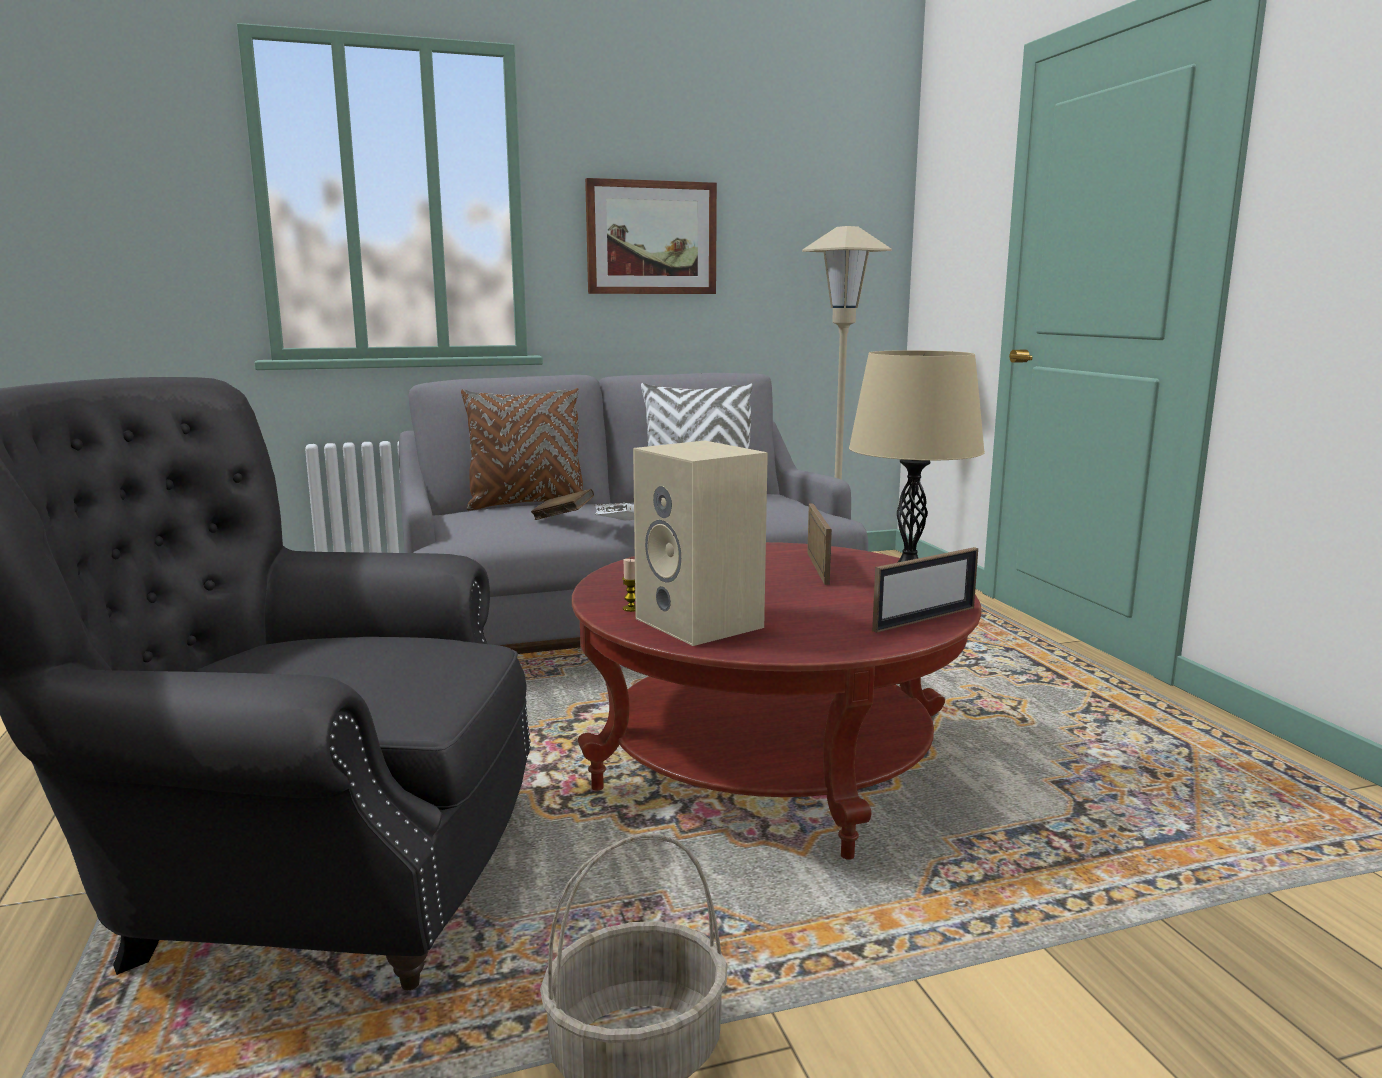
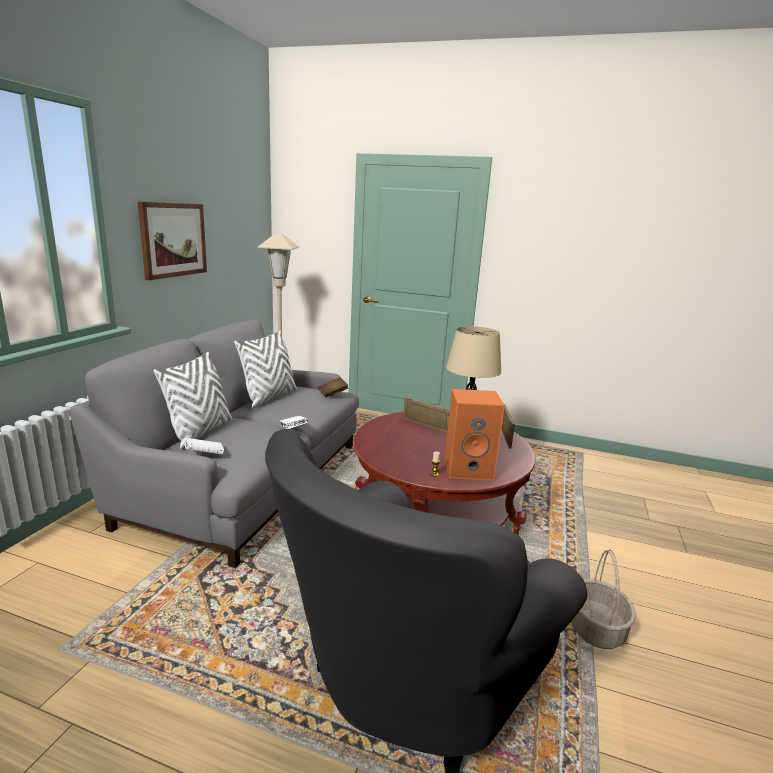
camera: 55 degrees left, 5 degrees up
brown pillow [461,388,583,510] -> white pillow [154,352,232,449]
brown book [531,489,594,520] -> brown book moved to [318,377,348,398]
beige speaker [633,441,768,646] -> orange speaker [445,389,505,481]
none -> white book [184,438,224,455]

